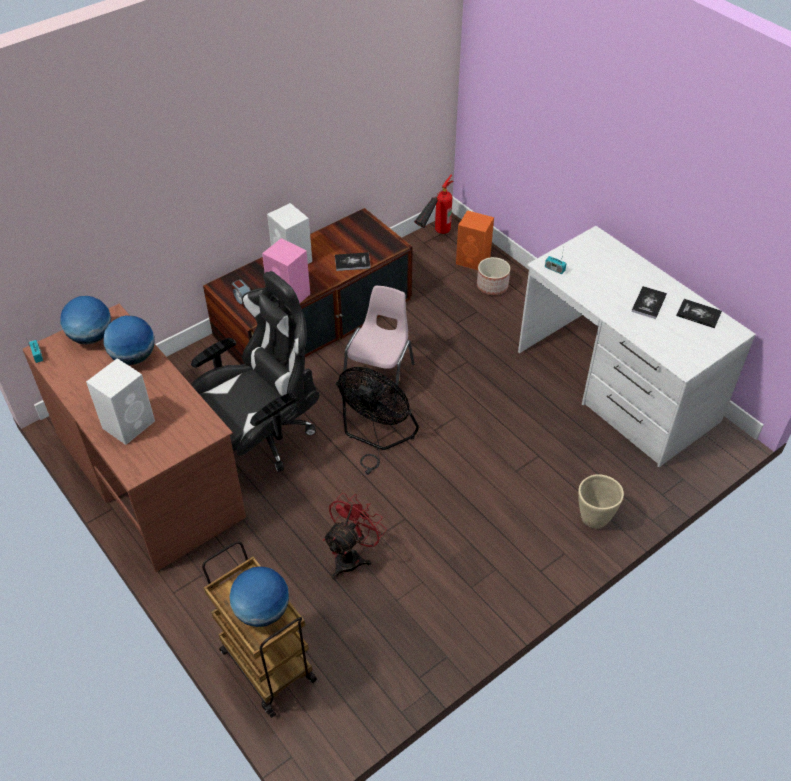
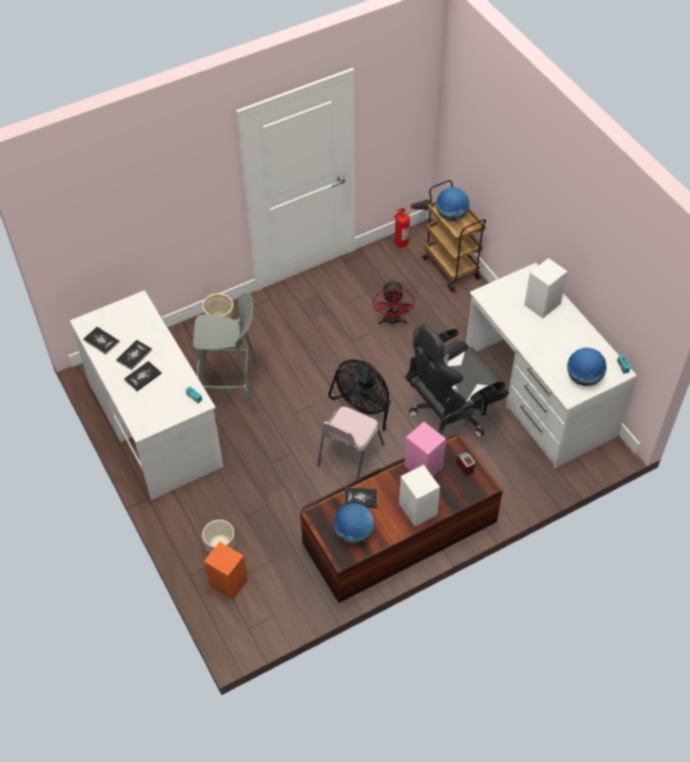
camera: 170 degrees left, 5 degrees up
brown desk [23,304,246,572] -> white desk [466,263,637,468]
globe [103,315,155,365] -> globe moved to [334,503,374,544]
red fan [323,493,386,580] -> red fan turned 45 degrees counterclockwise [373,280,415,326]
fire extinguisher [414,174,453,234] -> fire extinguisher moved to [394,199,430,247]
none -> book [124,361,162,391]
none -> grey stool [193,293,258,412]

